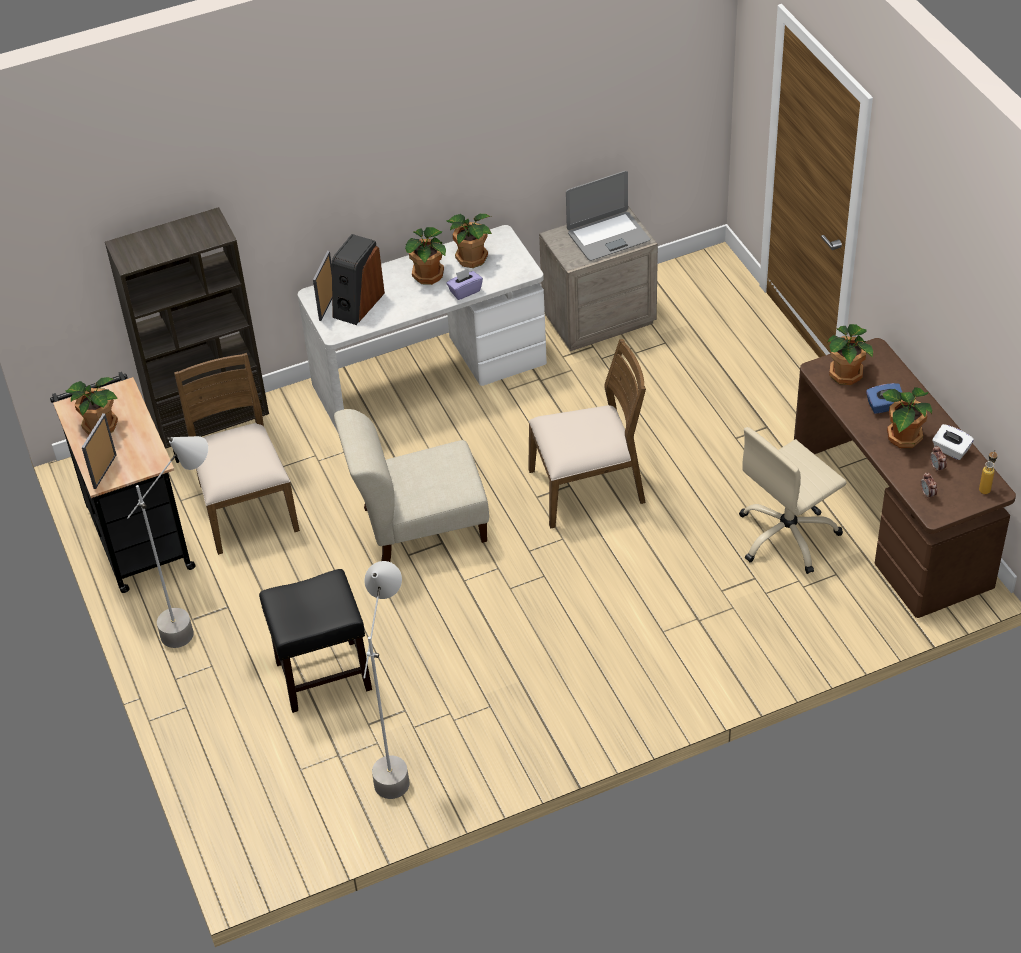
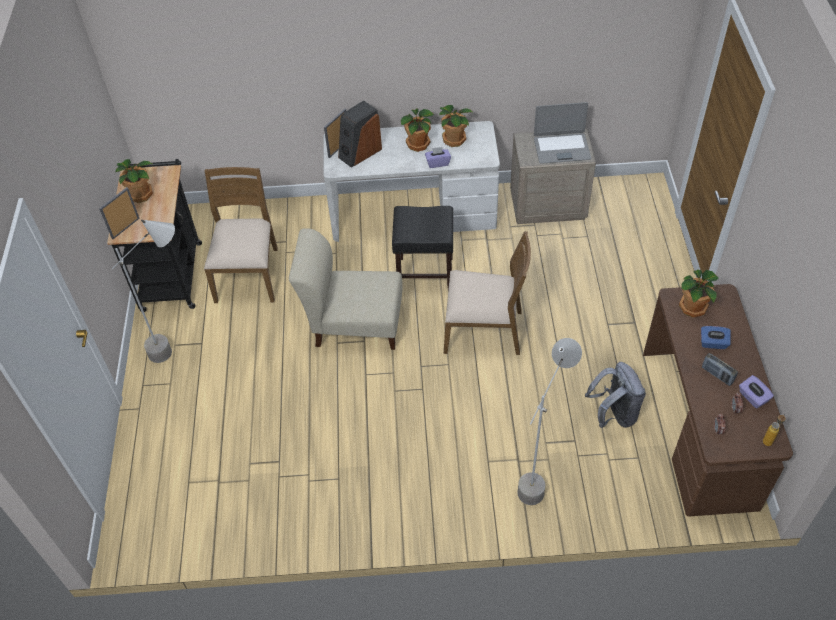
camera: 20 degrees right, 5 degrees up
brown bookcase [105,207,269,463] -> none
black stool [259,569,372,713] -> black stool moved to [392,206,453,290]
grey floor lamp [364,561,410,799] -> grey floor lamp moved to [517,338,582,505]
beige office chair [739,427,847,574] -> grey backpack [585,362,646,428]
potted plant [883,387,932,448] -> radio [702,353,738,386]
white tissue box [932,424,974,460] -> purple tissue box [739,375,774,408]

